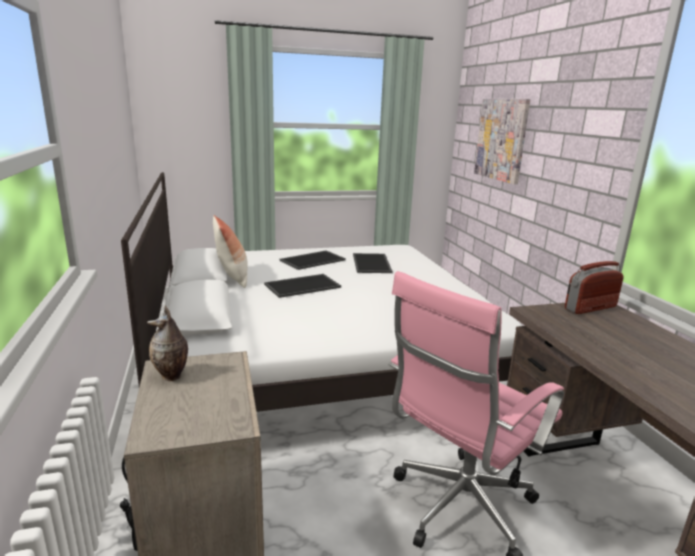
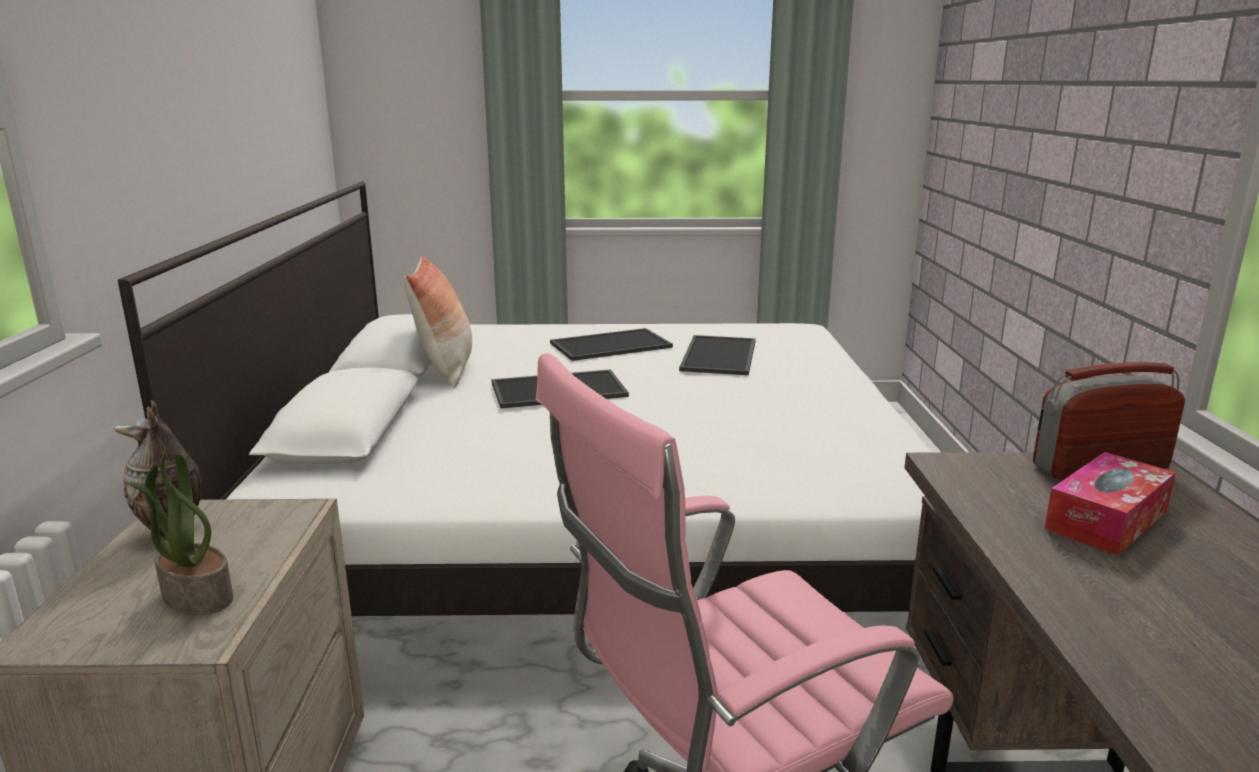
camera: 15 degrees right, 0 degrees up
picture [474,99,530,184] -> none
none -> potted plant [129,452,233,615]
none -> tissue box [1044,452,1176,556]

